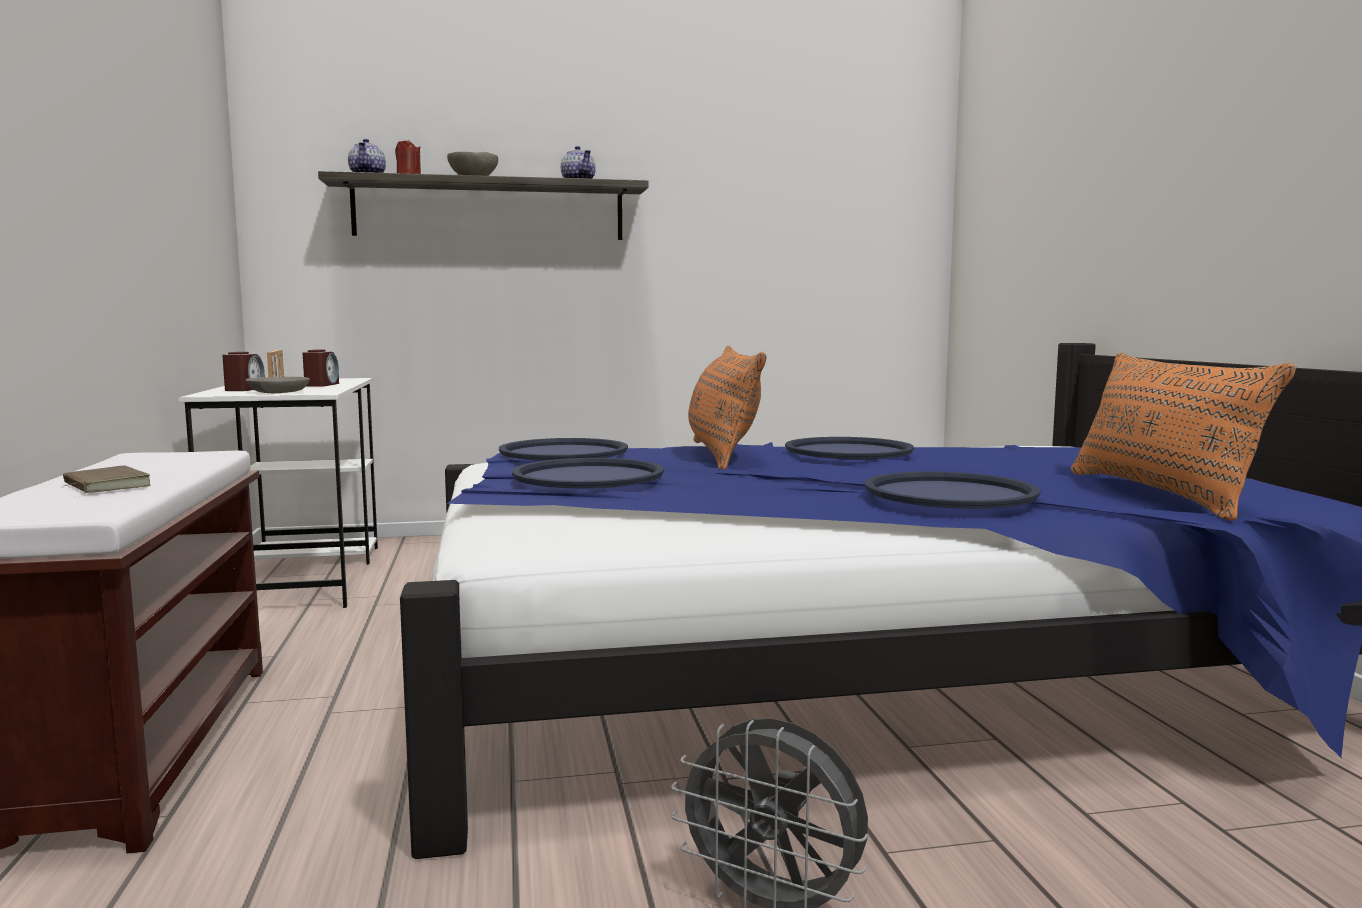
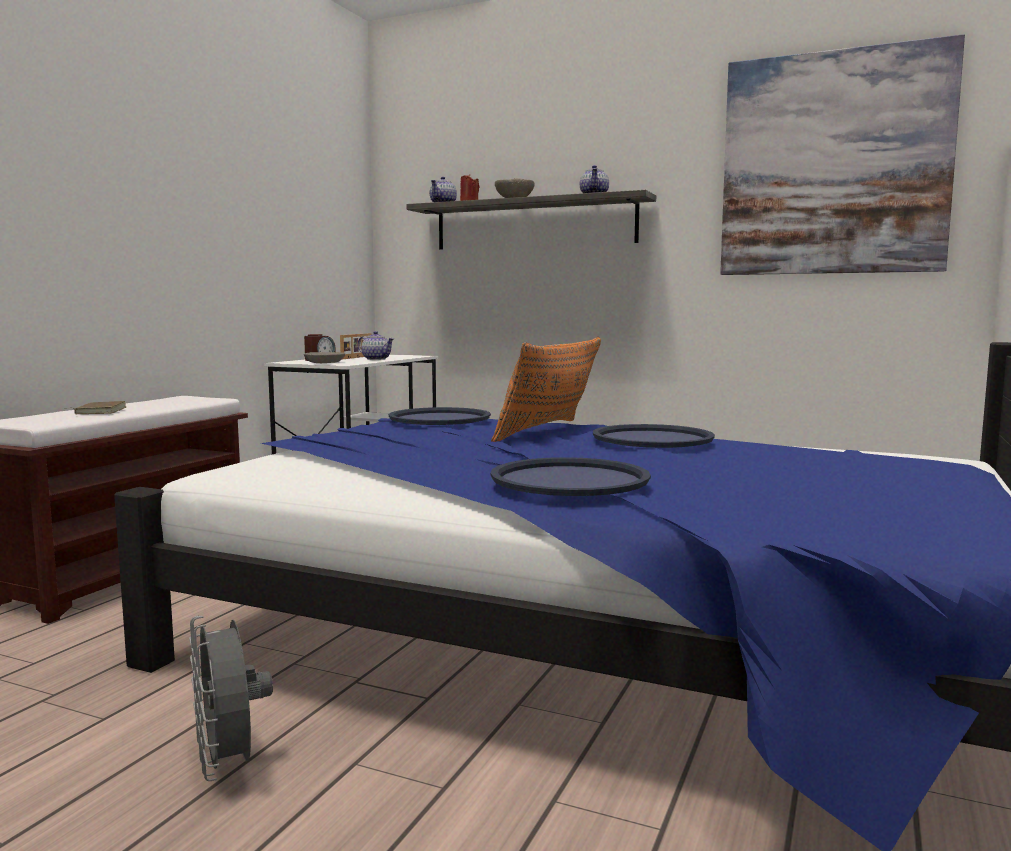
camera: 35 degrees right, 0 degrees up
alarm clock [303,350,339,387] -> teapot [358,331,394,360]
blue tray [512,458,664,489] -> none
orange pillow [1071,353,1296,521] -> none
none -> picture [720,34,965,275]

